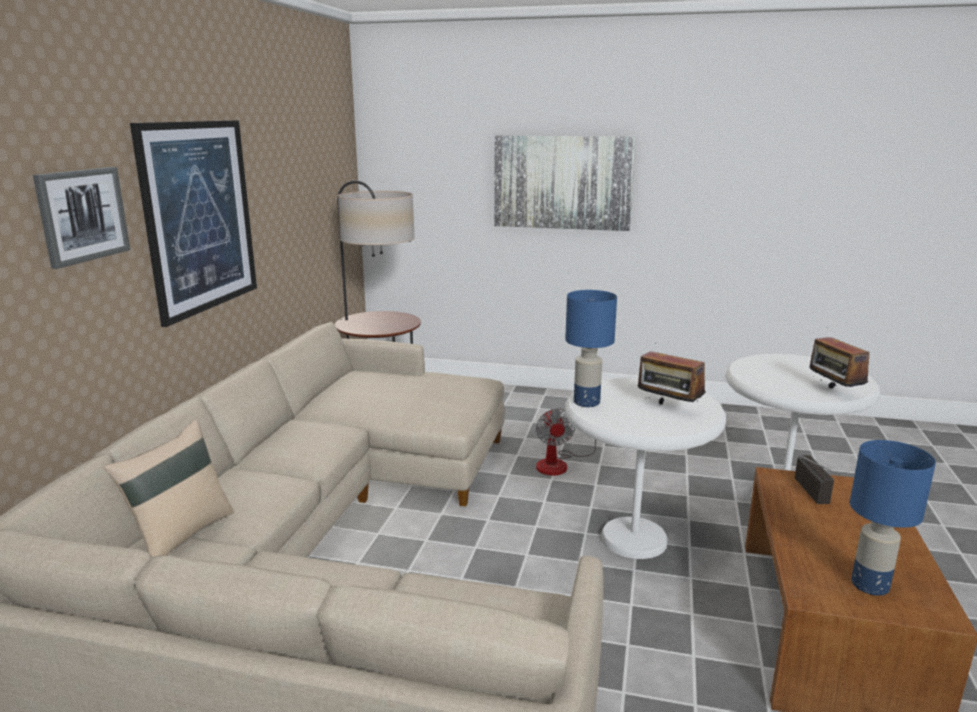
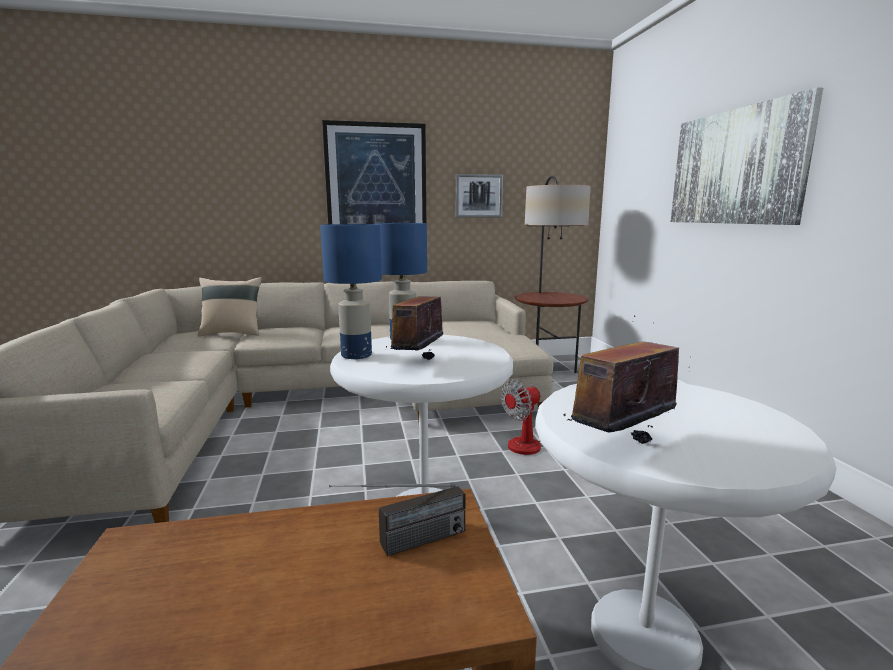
camera: 65 degrees right, 5 degrees down
picture [33,167,130,269] -> picture moved to [456,174,503,217]
blue table lamp [850,440,936,596] -> blue table lamp moved to [320,224,382,359]

